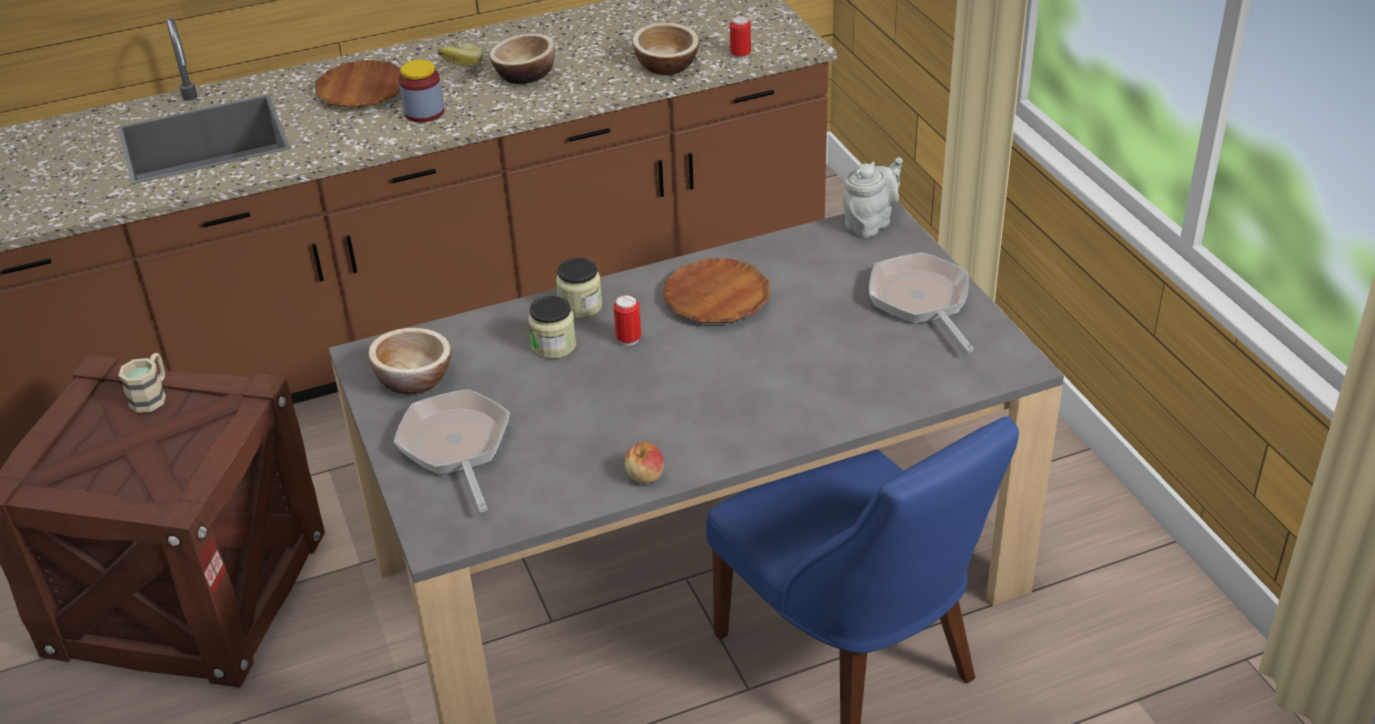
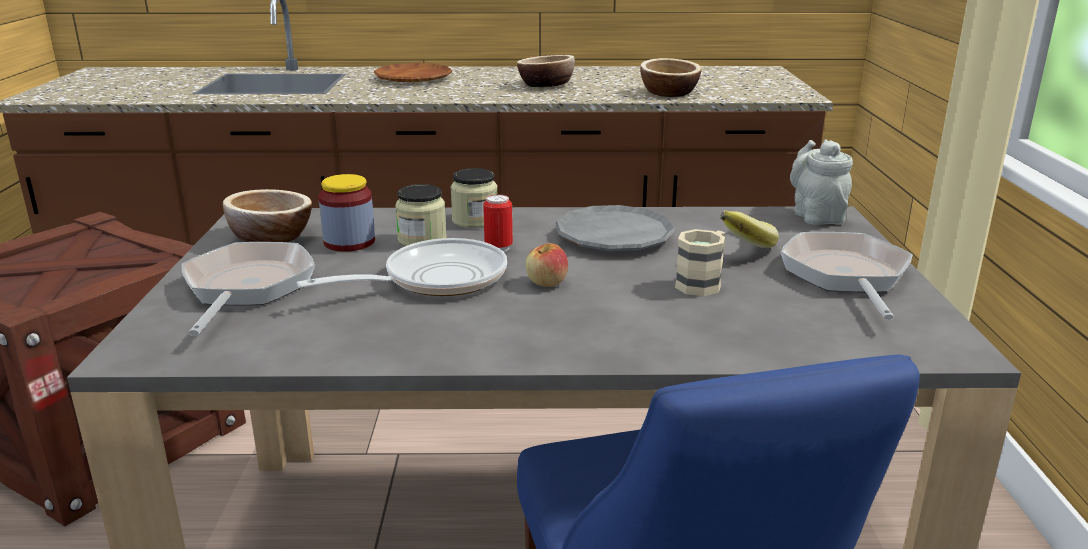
camera: 20 degrees right, 15 degrees down
beige mug [118,353,166,413] -> beige mug moved to [675,229,725,296]
jar [399,60,444,123] -> jar moved to [319,174,375,252]
banana [437,39,483,67] -> banana moved to [720,211,779,248]
apple [624,442,664,484] -> apple moved to [526,243,568,287]
brown plate [663,259,770,323] -> grey plate [555,205,675,251]
can [730,16,751,59] -> none
grey teapot [842,157,902,237] -> grey teapot turned 75 degrees counterclockwise [790,139,853,225]
none -> frying pan [297,238,507,296]

